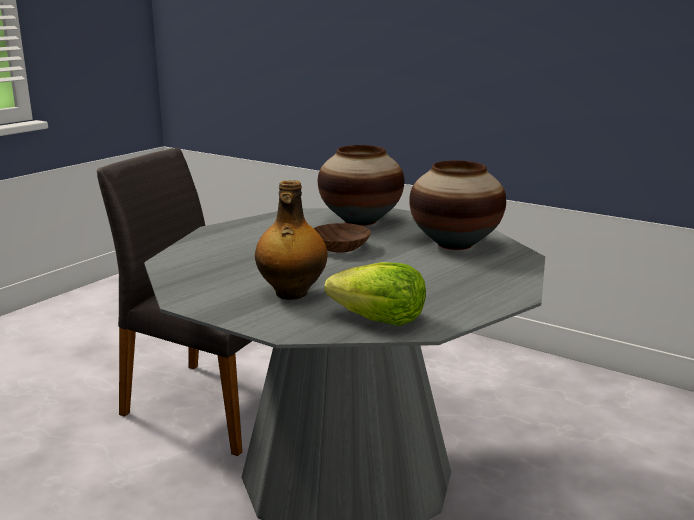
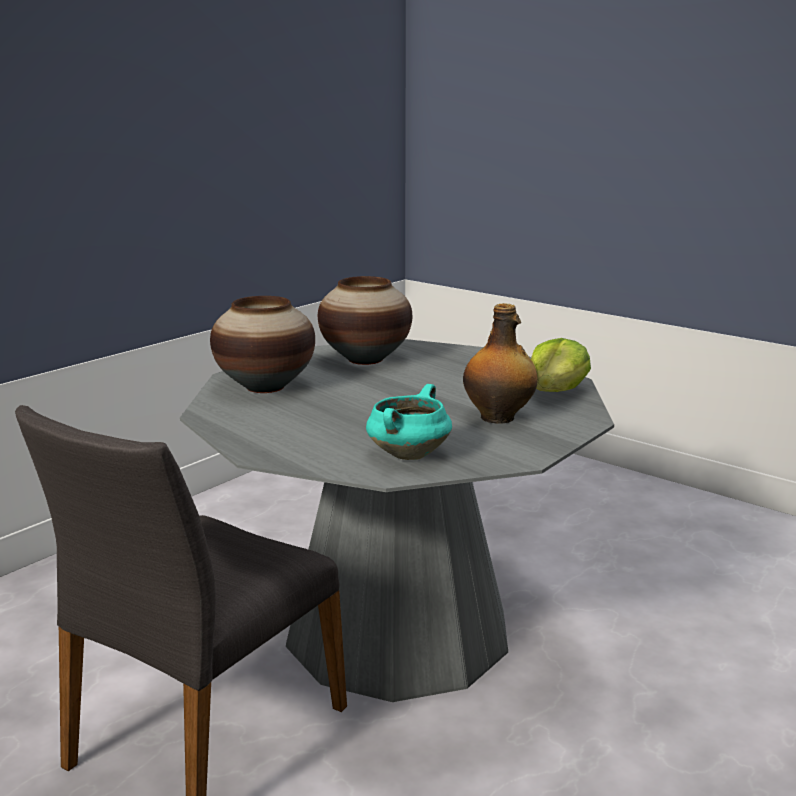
camera: 85 degrees left, 0 degrees up
brown bowl [314,223,371,253] -> none
none -> turquoise cooking pot [366,384,452,460]

